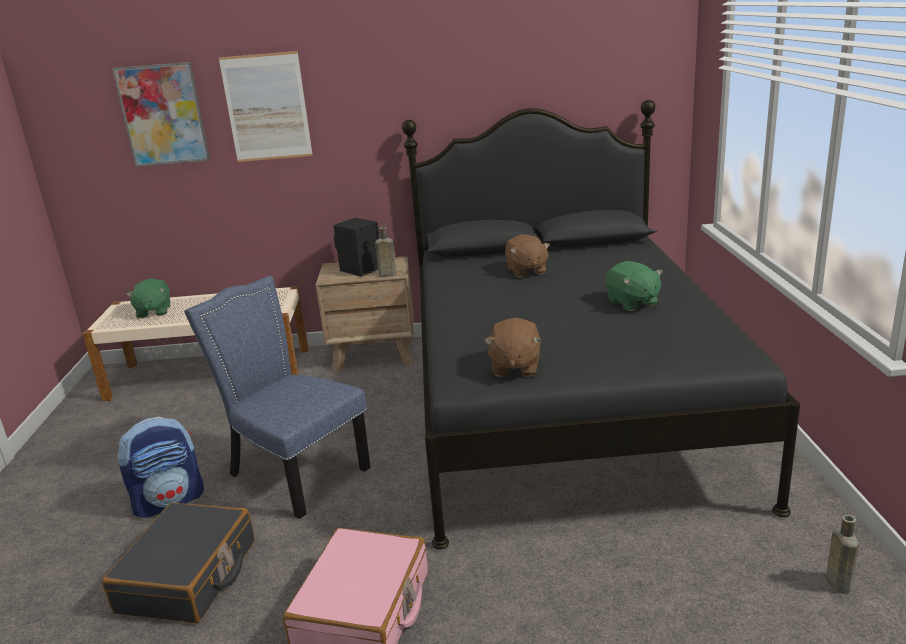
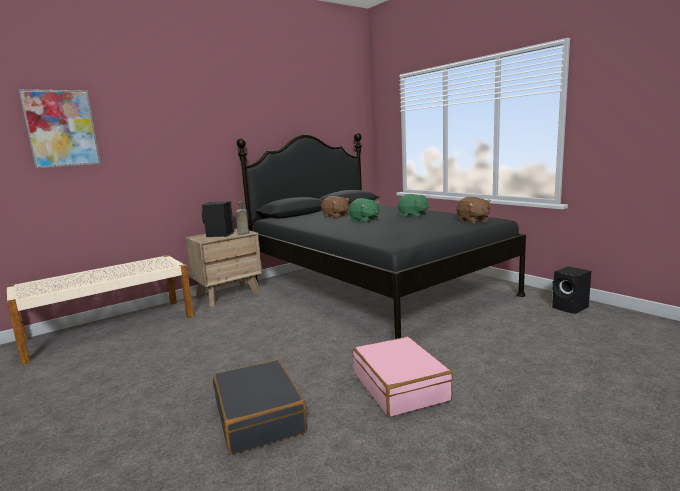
camera: 35 degrees left, 10 degrees down
backpack [117,417,204,518] -> none
green plush toy [126,279,170,318] -> green plush toy moved to [349,198,379,223]
blue chair [184,276,370,519] -> none
picture [218,51,313,162] -> none
brown plush toy [484,318,541,377] -> brown plush toy moved to [456,196,491,223]
brown bottle [826,515,859,594] -> black speaker [552,266,591,314]

